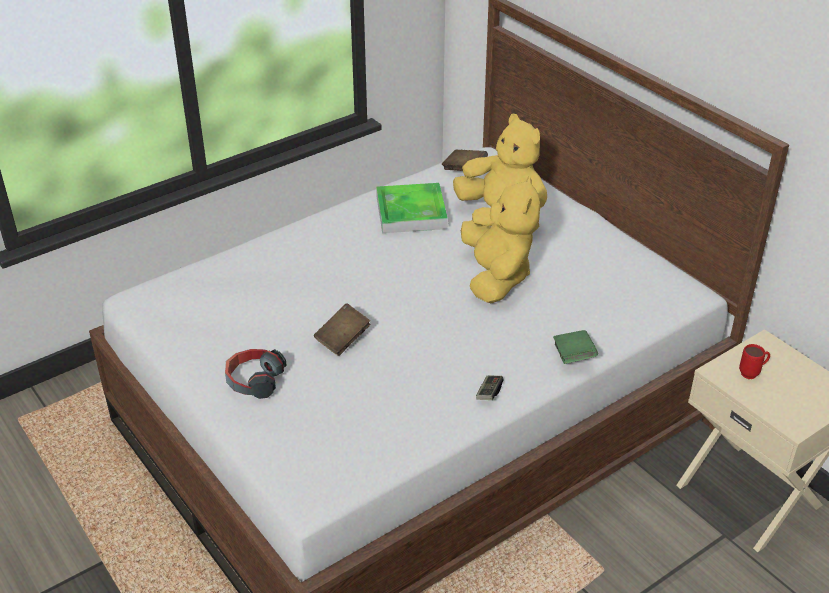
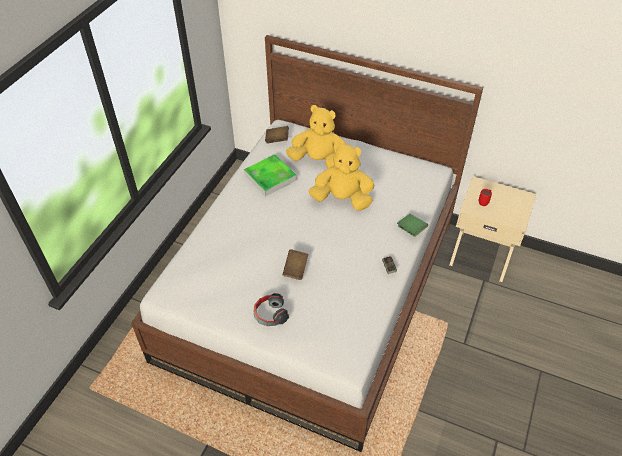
camera: 30 degrees left, 10 degrees up
yellow plush toy [461,175,540,303] -> yellow plush toy turned 45 degrees counterclockwise [308,142,374,210]

